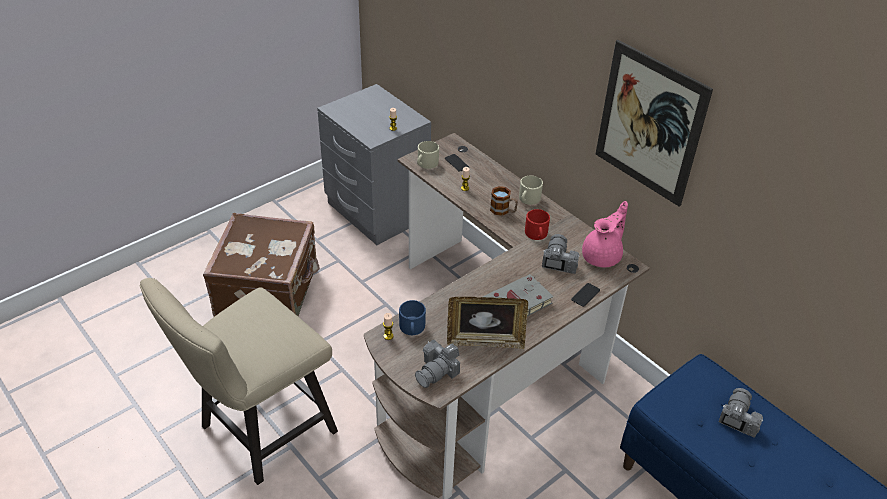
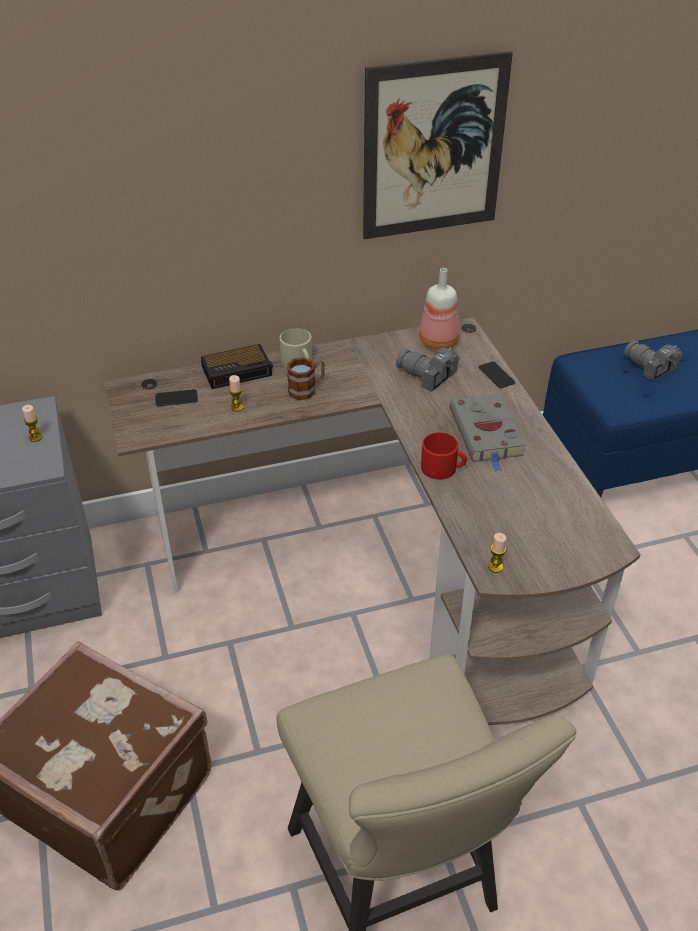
camera: 65 degrees left, 0 degrees up
blue mug [399,300,426,335] -> none
camera [415,340,460,388] -> none
beige mug [417,141,439,169] -> none
picture frame [447,297,528,349] -> none
red mug [525,209,550,240] -> red mug moved to [421,432,467,480]
pink teapot [582,201,628,267] -> bottle [419,268,460,349]
none -> alarm clock [201,344,273,389]

